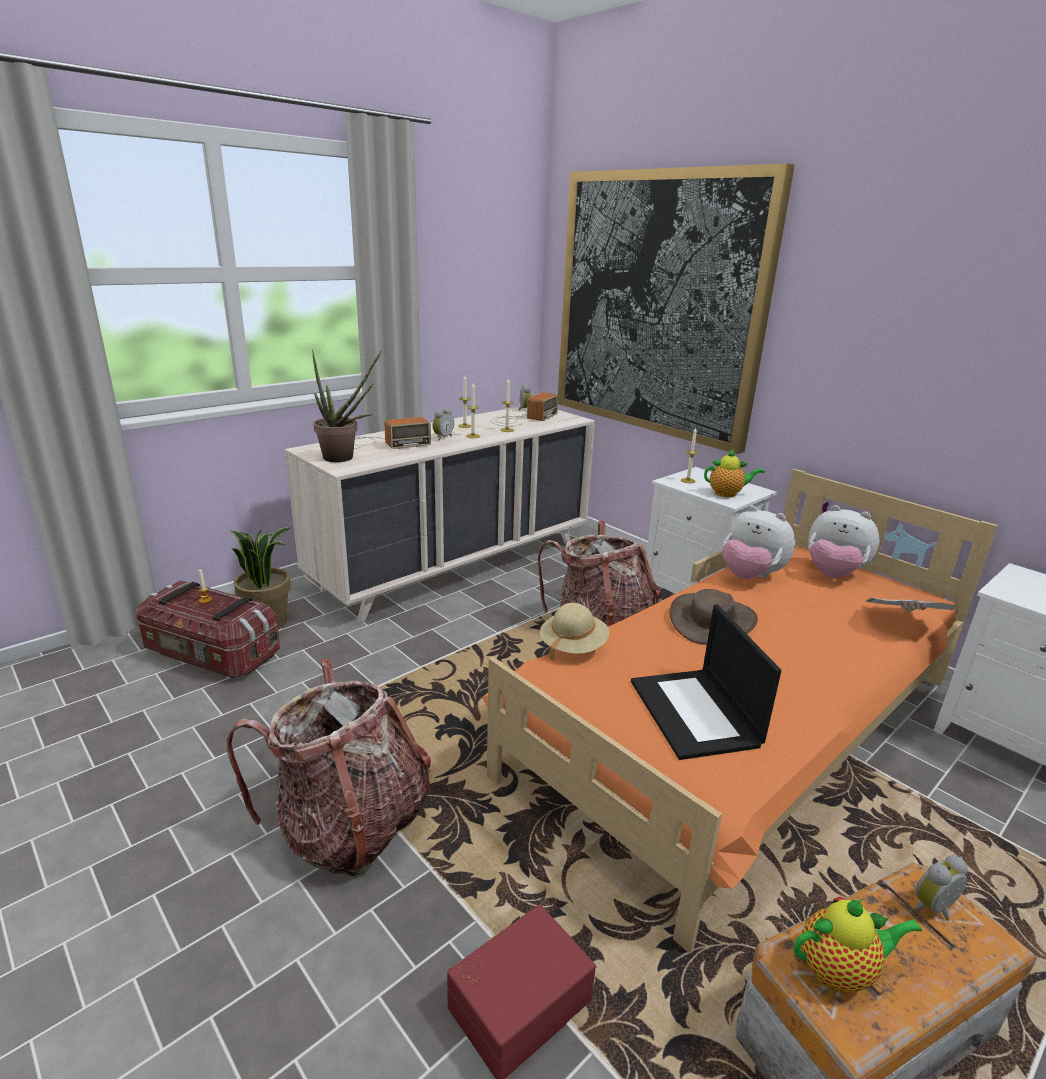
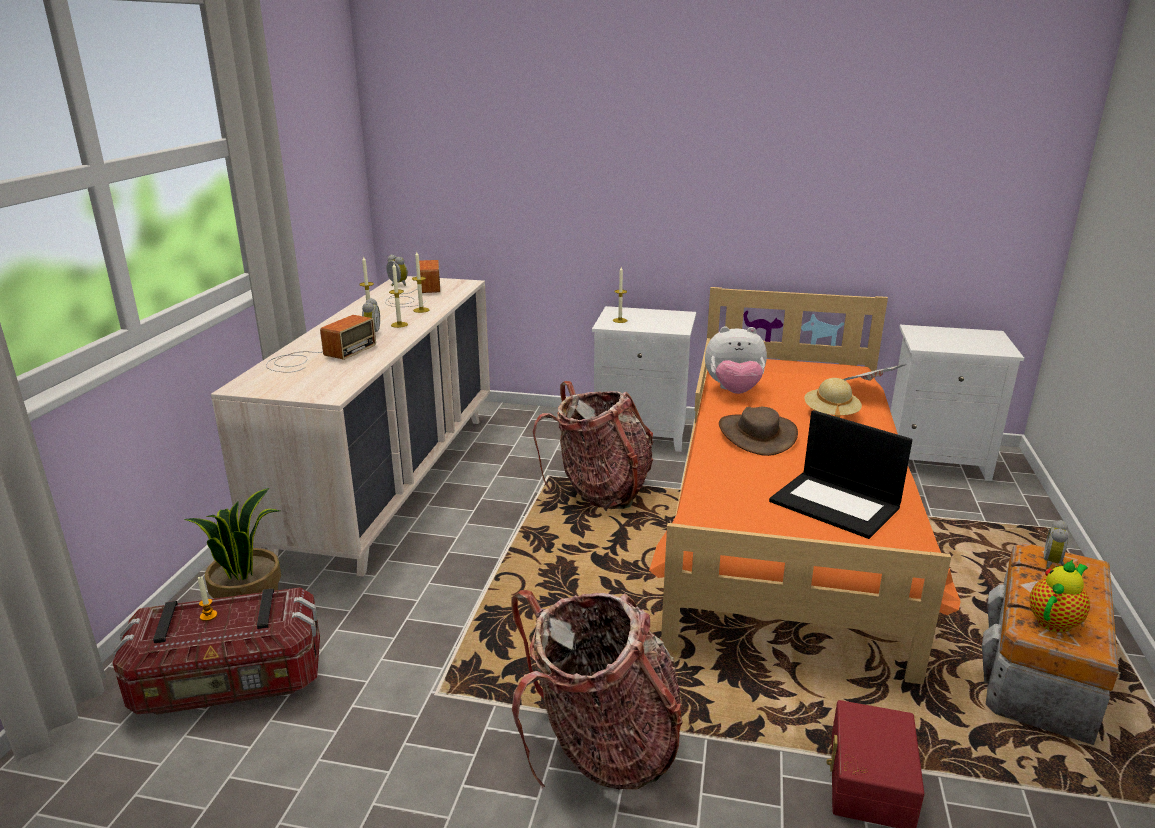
camera: 35 degrees left, 0 degrees up
potted plant [312,350,381,462] -> none
beige hat [540,603,609,661] -> beige hat moved to [804,378,862,418]
picture [558,163,795,454] -> none
teapot [704,449,765,497] -> none
plush toy [808,505,879,578] -> none

